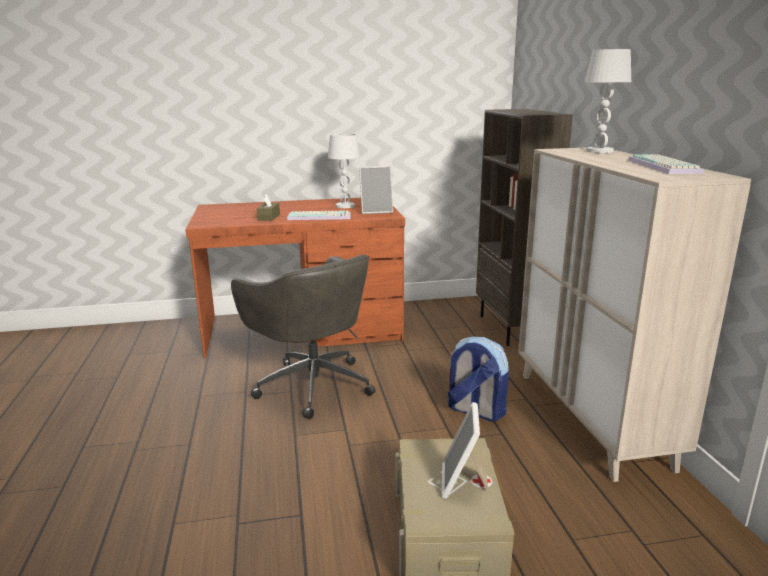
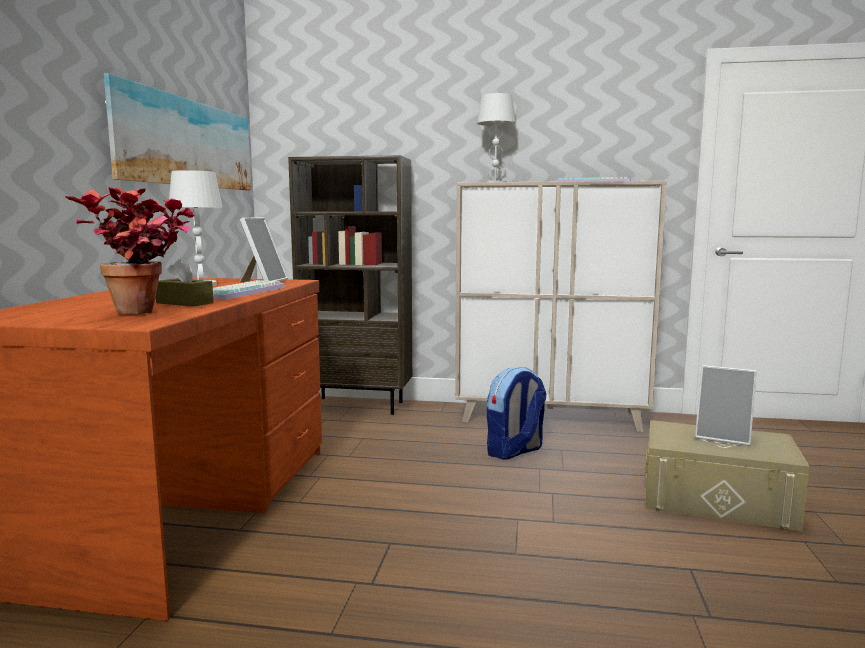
camera: 70 degrees left, 10 degrees down
grey office chair [231,254,376,419] -> none
none -> potted plant [65,187,195,314]
none -> picture [104,73,251,191]

